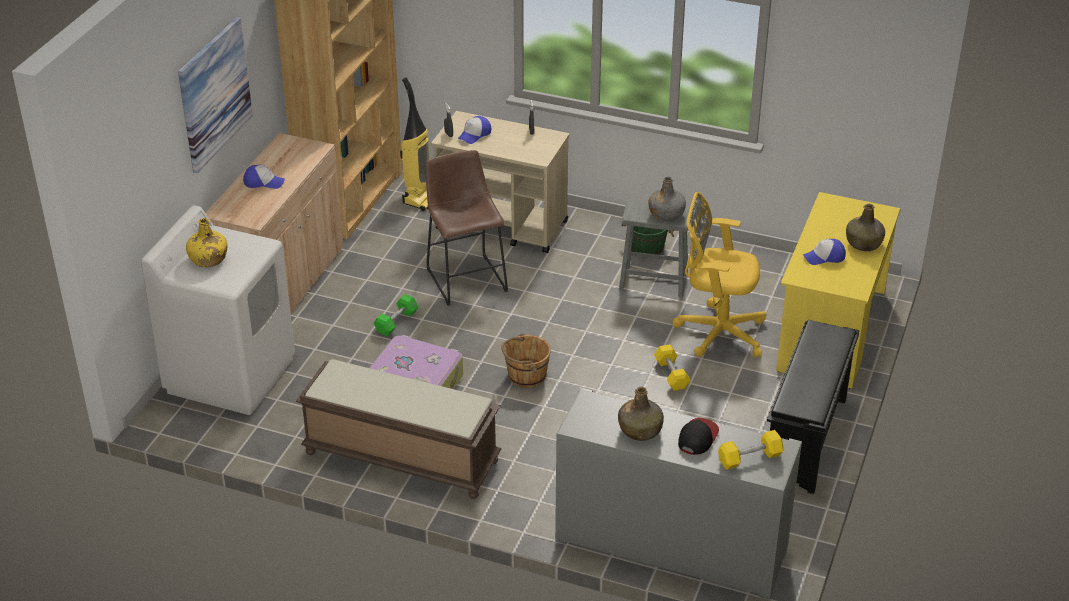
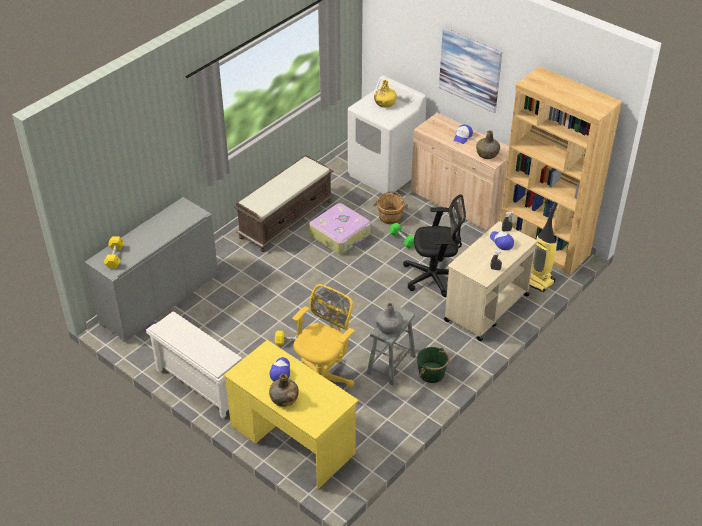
camera: 110 degrees right, 5 degrees up
brown stool [426,150,508,306] -> black office chair [403,194,466,297]
brown bucket [501,333,551,387] -> brown bucket moved to [373,191,408,224]
green bottle [618,387,664,441] -> green bottle moved to [476,130,500,159]
cap [678,418,719,455] -> none
black shoe rack [767,320,859,494] -> white shoe rack [146,311,243,418]

